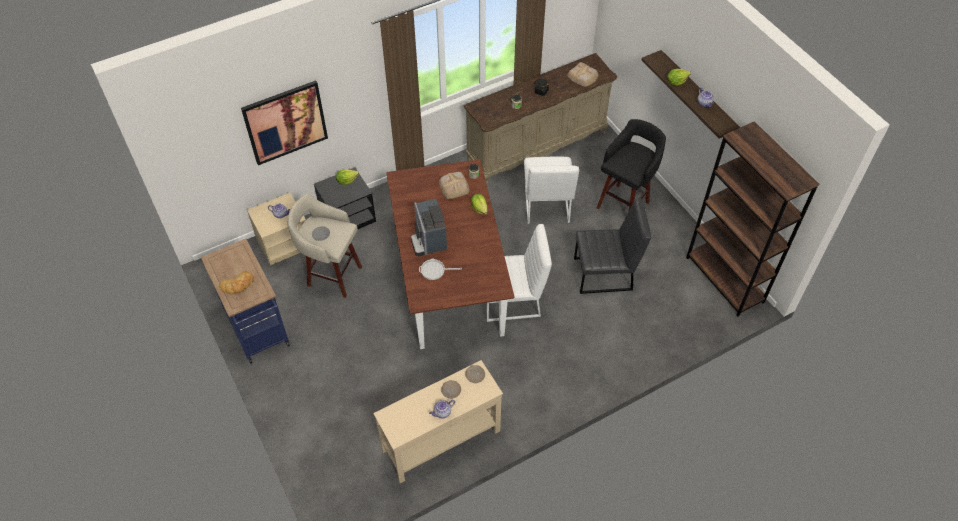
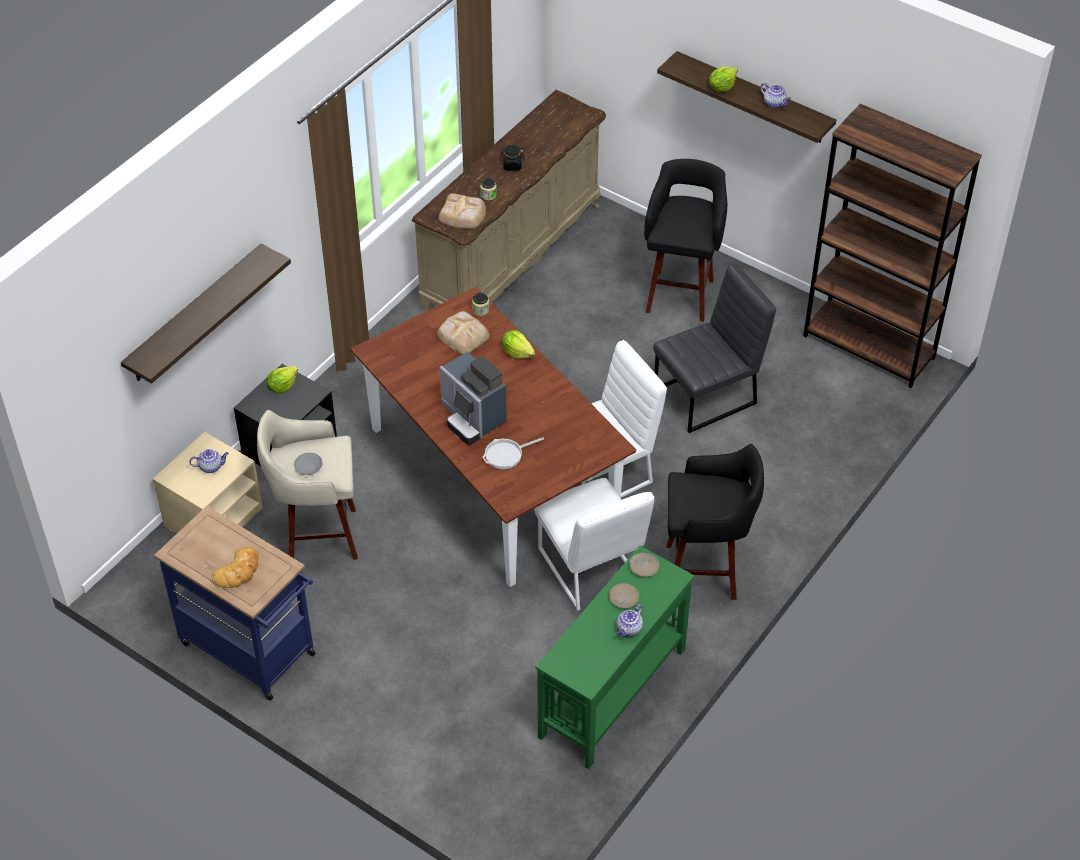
camera: 25 degrees left, 5 degrees down
picture [241,80,328,165] -> shelf [121,244,291,384]
beige console table [373,360,503,483] -> green console table [536,546,694,769]
white chair [524,157,579,224] -> white chair moved to [534,478,655,611]
bread [567,62,598,87] -> bread moved to [438,193,486,229]
none -> black stool [666,444,764,600]

